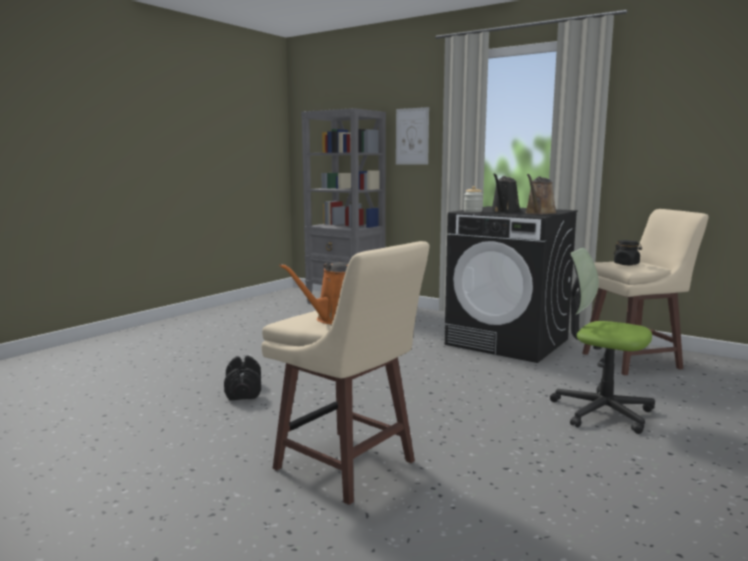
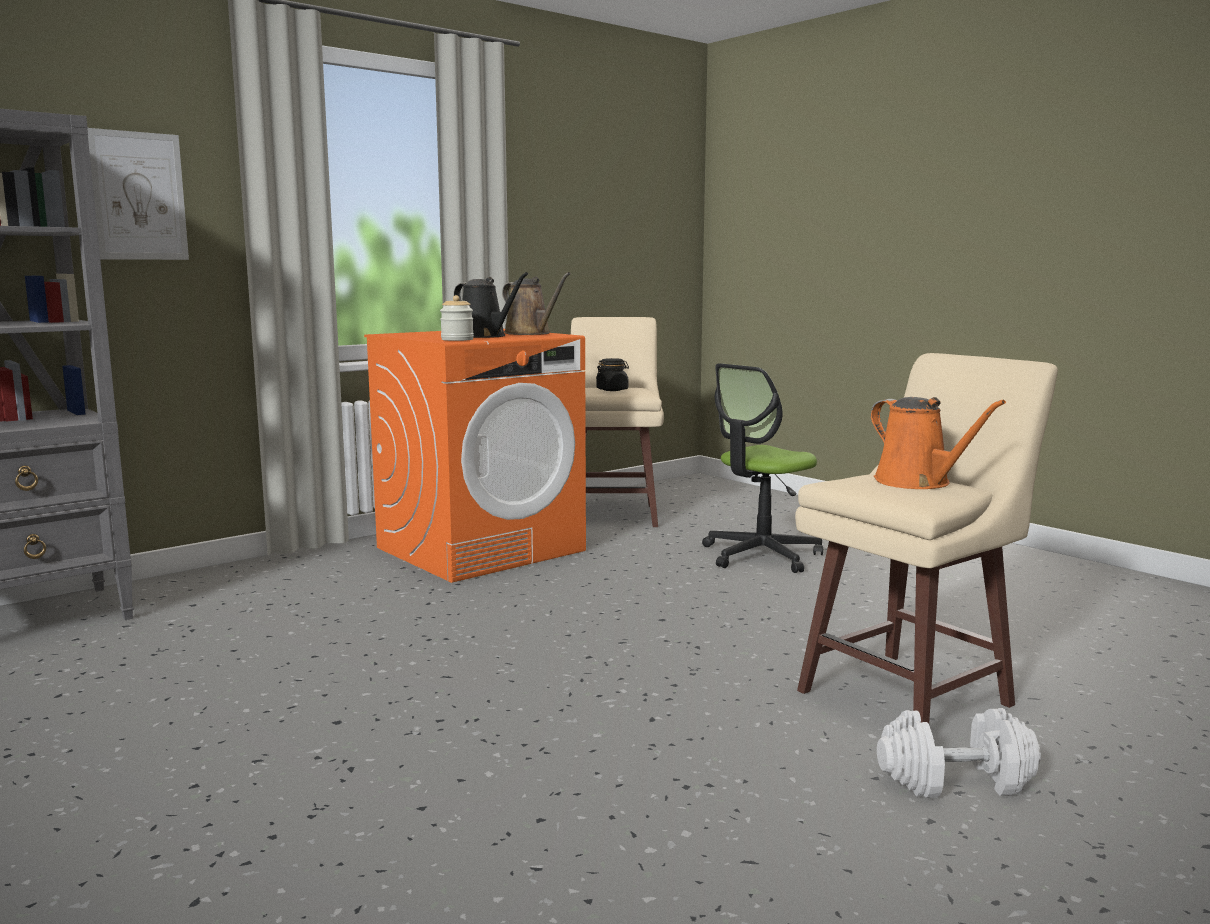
camera: 75 degrees left, 0 degrees up
black dumbbell [224,356,261,400] -> none
black washing machine [444,206,578,363] -> orange washing machine [364,329,586,583]
none -> white dumbbell [877,708,1041,798]

